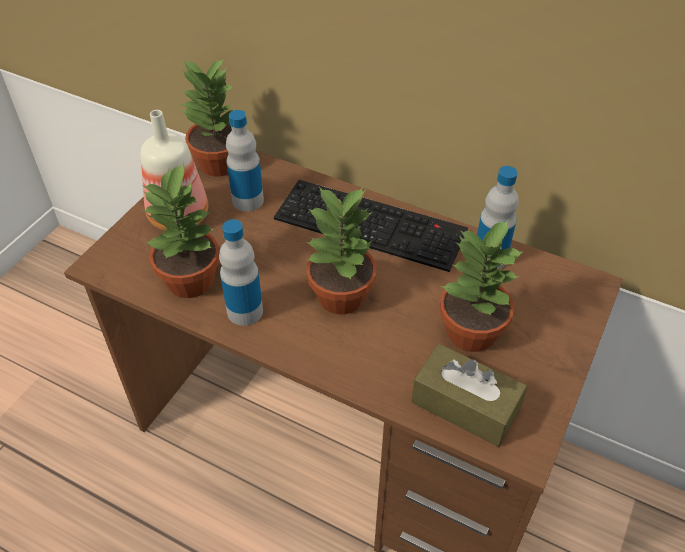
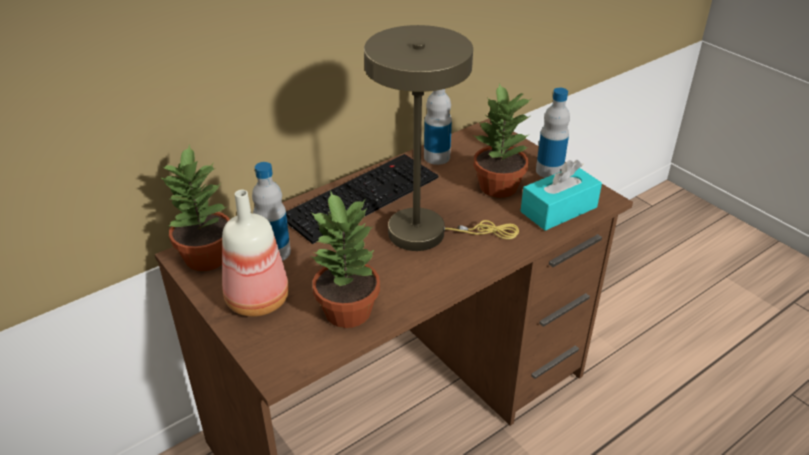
camera: 65 degrees left, 10 degrees down
bottle [219,219,263,326] -> bottle moved to [536,88,570,178]
potted plant [306,187,376,314] -> beige table lamp [364,25,519,251]
brown tissue box [411,344,527,447] -> turquoise tissue box [520,160,602,231]

